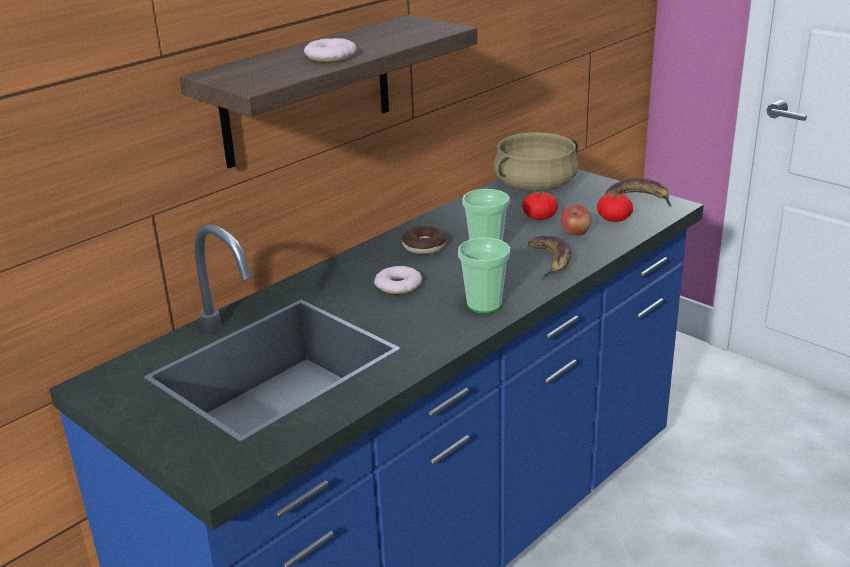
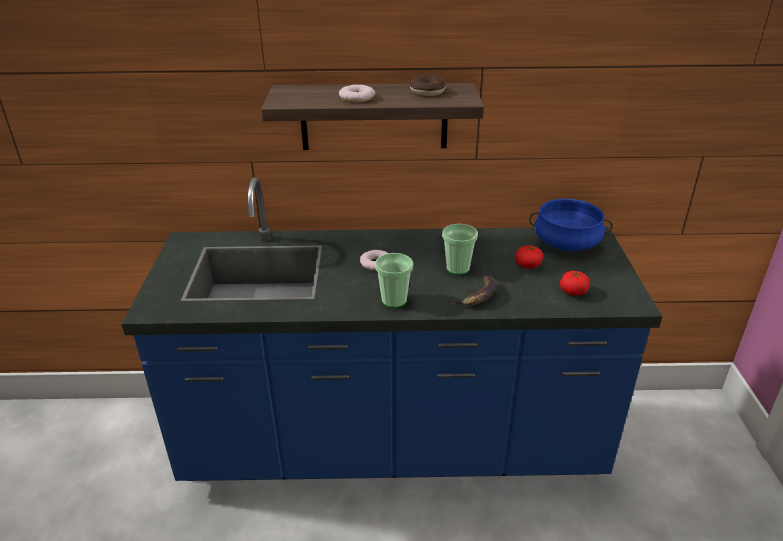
camera: 45 degrees right, 5 degrees up
donut [402,226,447,254] -> donut moved to [410,75,446,96]
beige cooking pot [494,132,579,192] -> blue cooking pot [529,199,613,251]
apple [560,205,592,236] -> none
banana [604,178,672,206] -> none

